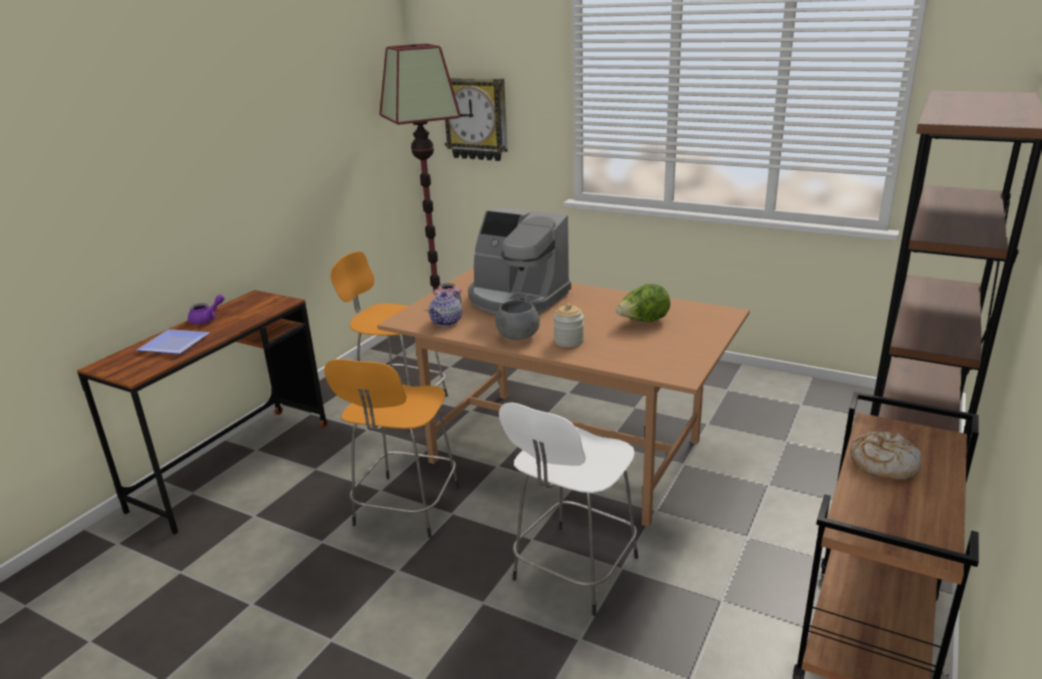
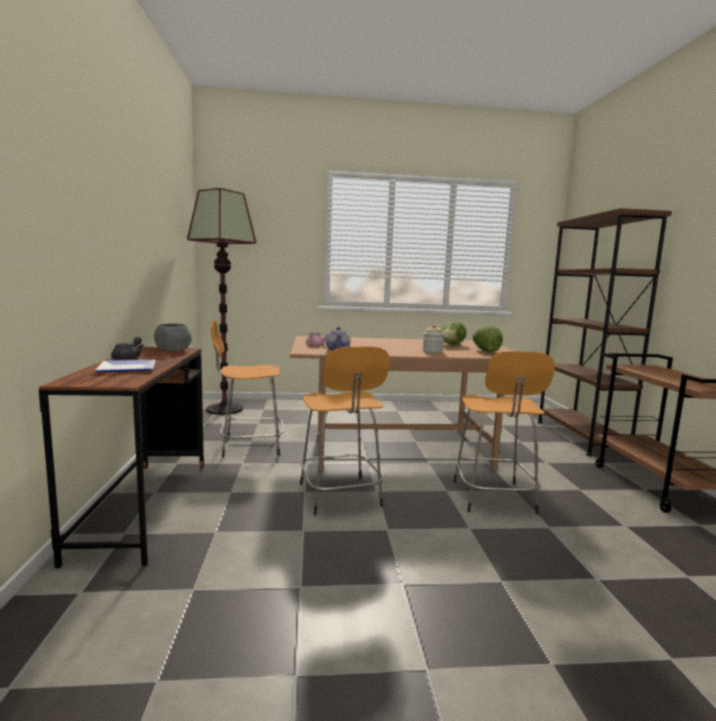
camera: 35 degrees left, 15 degrees down
purple teapot [188,295,225,324] -> grey teapot [111,337,144,360]
wall clock [445,78,508,161] -> none
coffee machine [468,207,571,314] -> none
grey bowl [495,300,540,340] -> grey bowl moved to [154,323,192,352]
white stool [499,402,638,616] -> orange stool [453,351,555,514]
bread [850,431,921,480] -> none
none -> lettuce [473,326,503,352]

